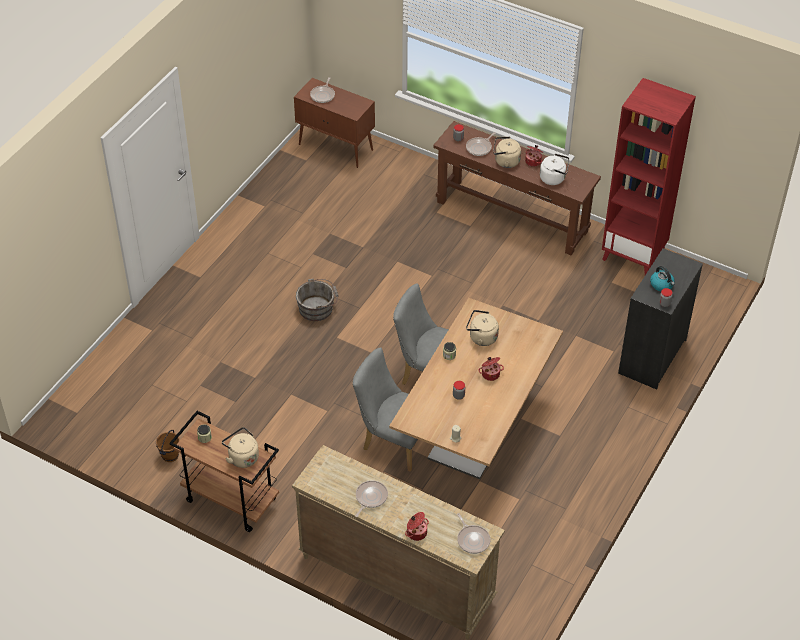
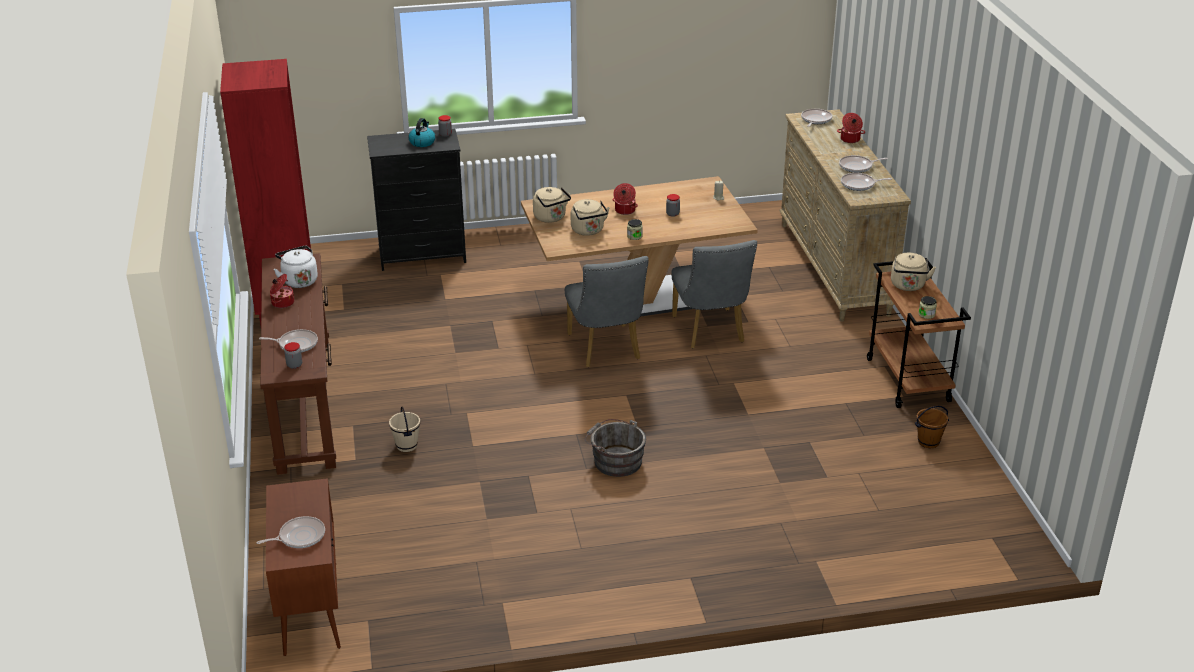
camera: 130 degrees left, 15 degrees down
beige kettle [493,136,521,168] -> beige kettle moved to [533,187,571,223]
none -> beige bucket [389,407,420,452]
none -> frying pan [841,173,892,191]

